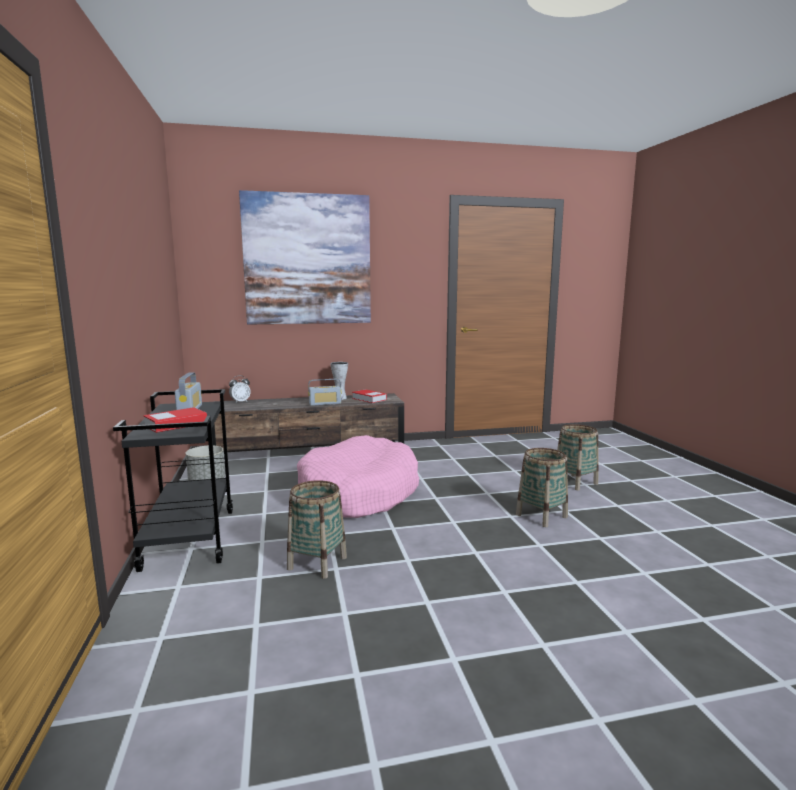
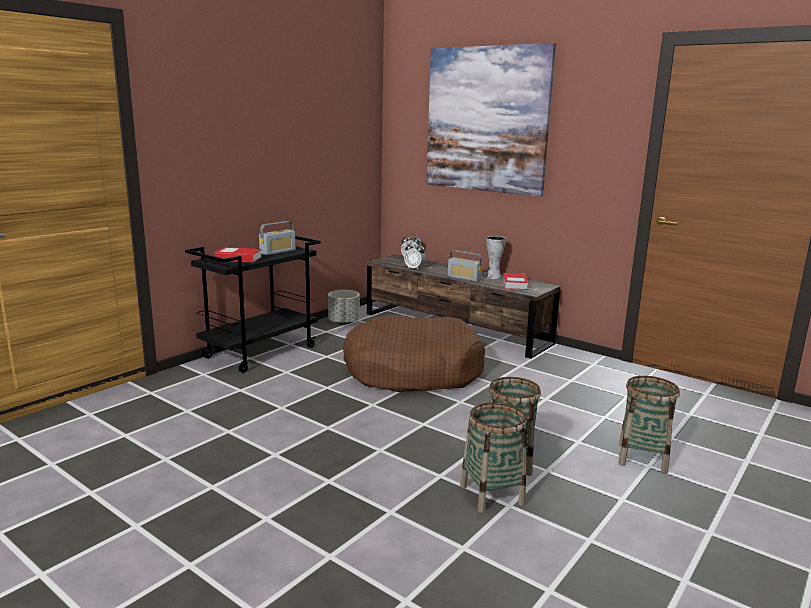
camera: 50 degrees right, 5 degrees up
basket [287,480,347,579] -> basket moved to [460,402,526,513]
pink dog bed [297,435,419,518] -> brown dog bed [343,315,485,392]
none -> alarm clock [404,241,426,270]

